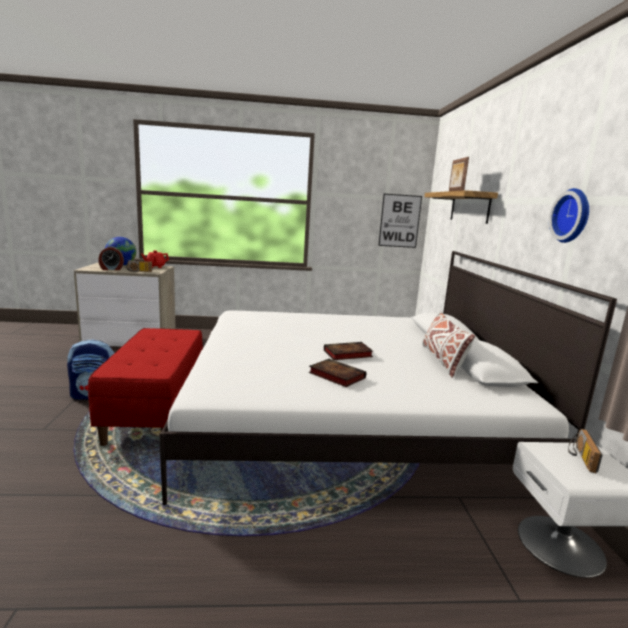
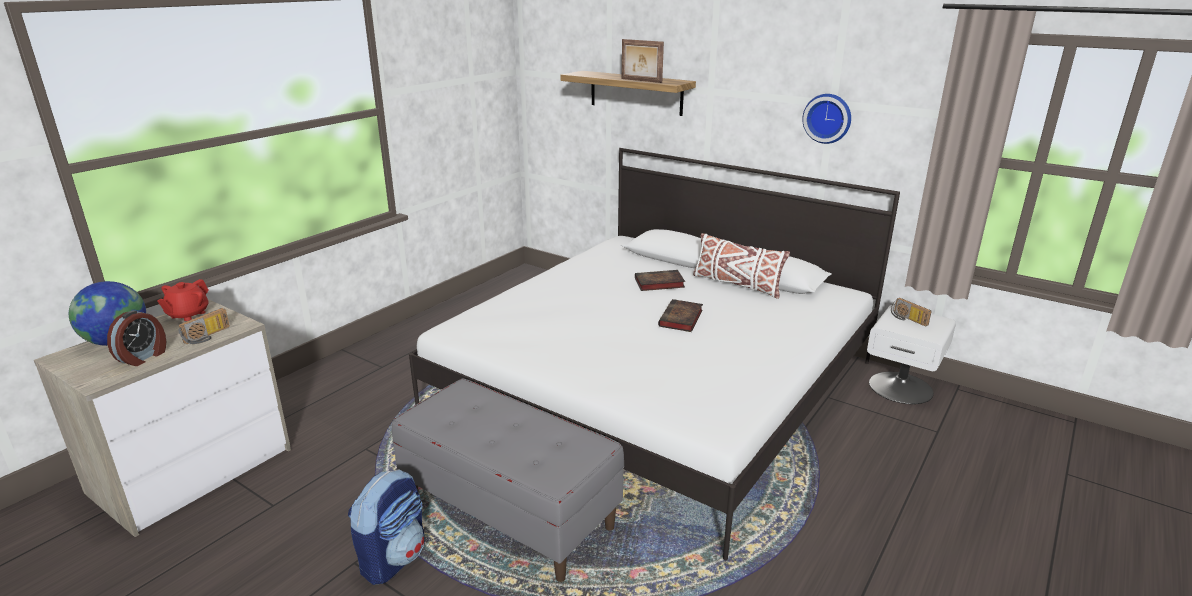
camera: 50 degrees left, 10 degrees up
red bench [88,328,203,446] -> grey bench [392,379,624,582]
book [309,359,366,387] -> book moved to [635,270,685,291]
picture [378,194,422,248] -> none

